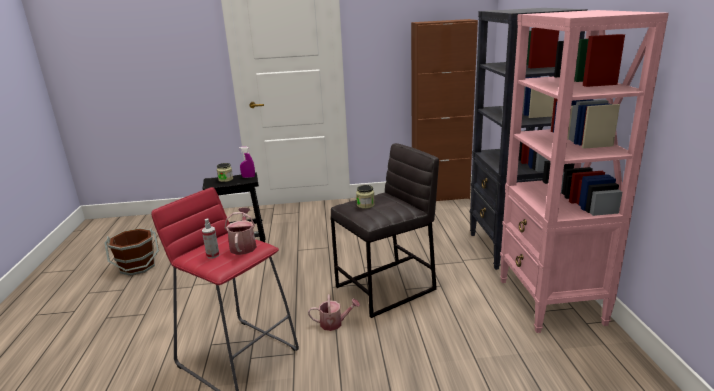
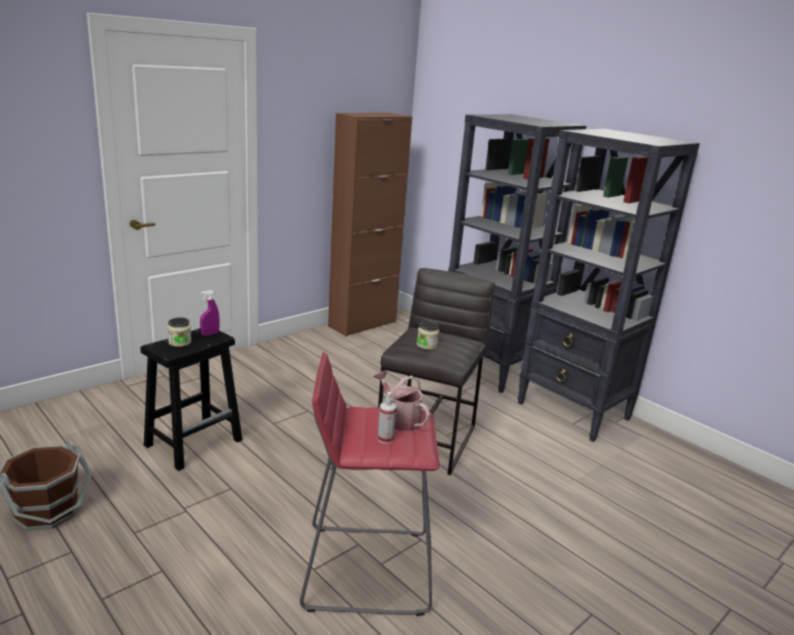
camera: 40 degrees left, 0 degrees up
watering can [308,294,360,331] -> none
pink bookcase [500,10,669,333] -> black bookcase [517,129,700,442]

